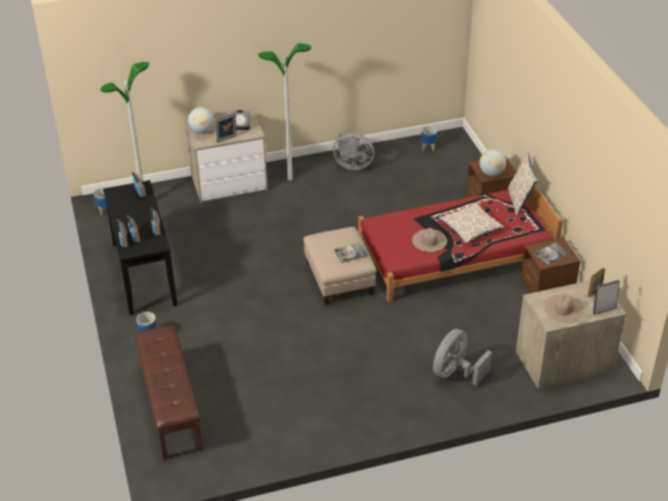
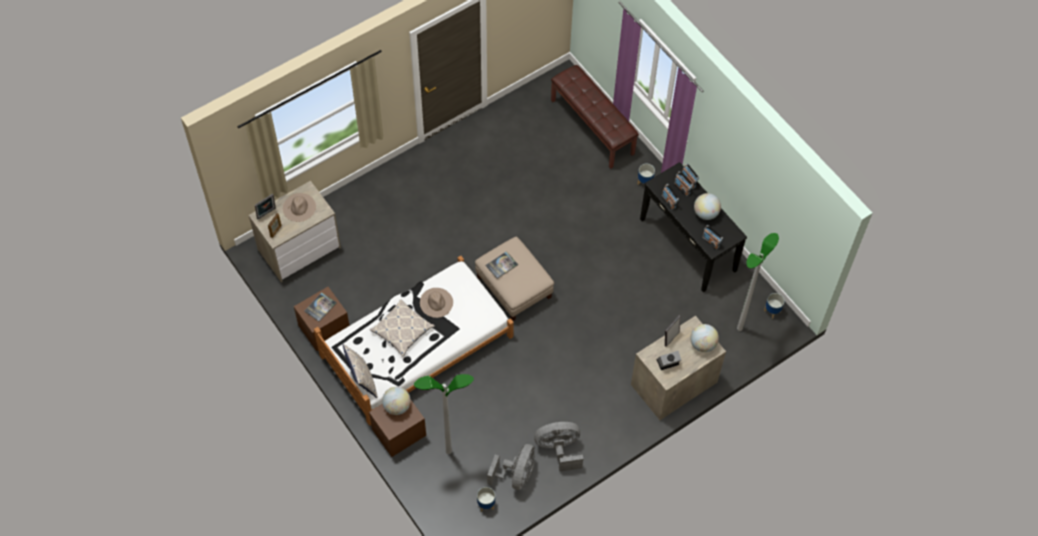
camera: 160 degrees right, 20 degrees up
floor lamp [258,43,311,180] -> floor lamp moved to [414,374,474,454]
red bed [358,165,563,302] -> white bed [314,256,514,426]
grey fan [433,329,492,386] -> grey fan moved to [487,444,535,490]
none -> globe [694,193,721,220]

